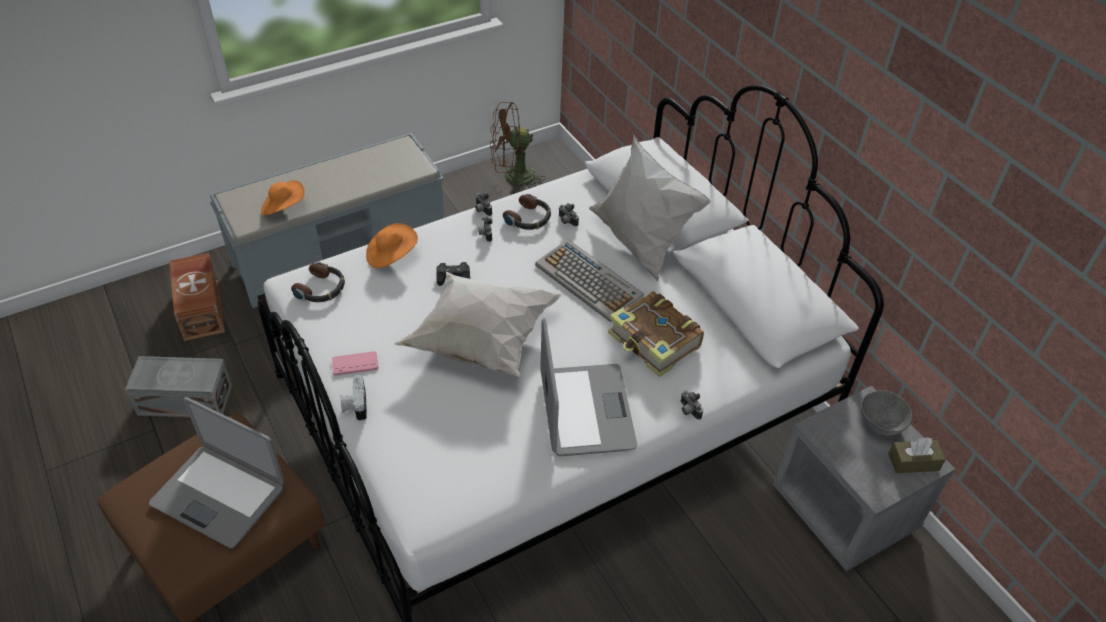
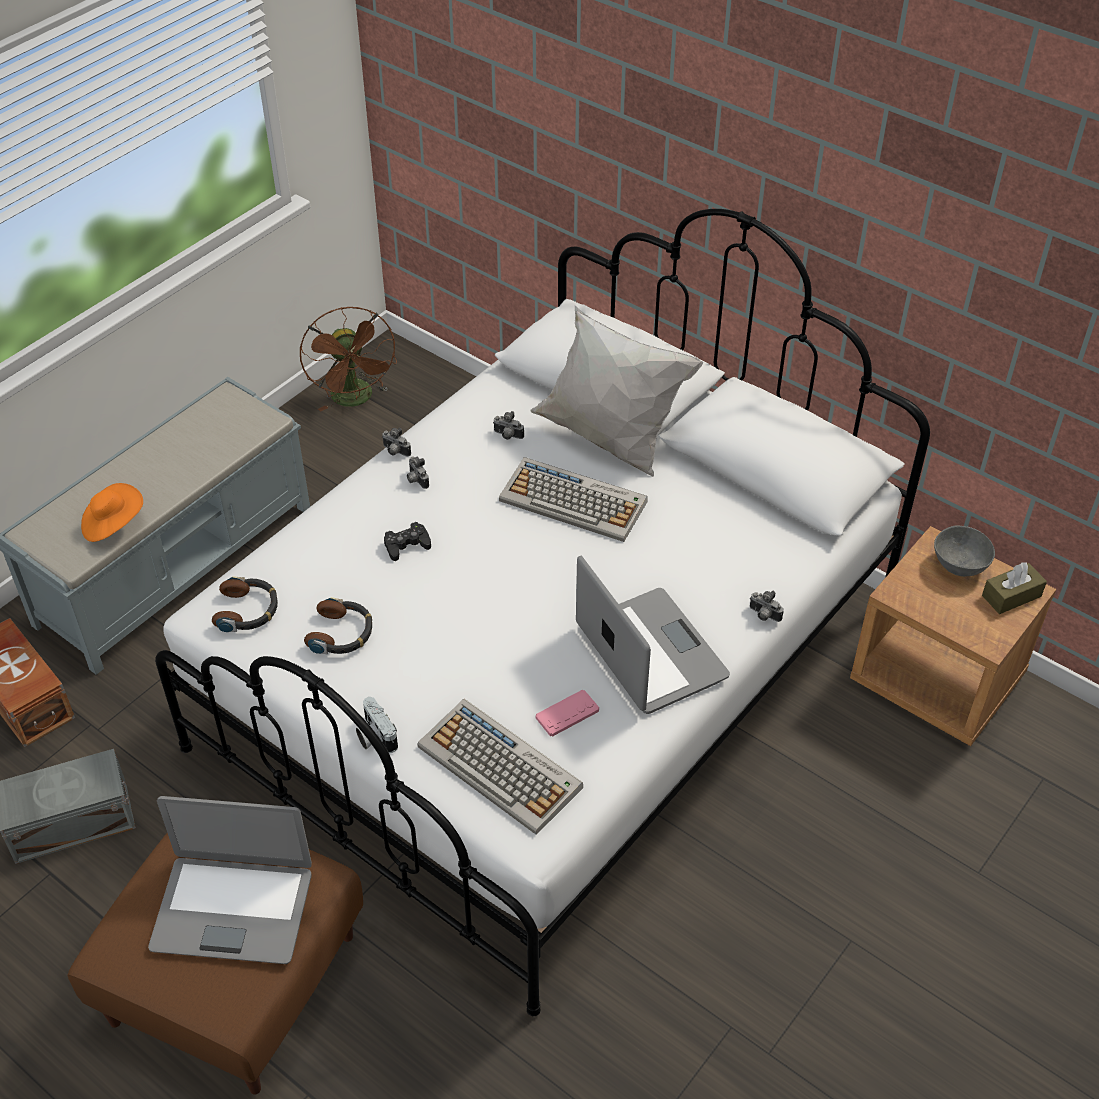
camera: 20 degrees left, 0 degrees up
pink game controller [332,351,378,376] -> pink game controller moved to [536,690,599,737]
orange hat [366,223,418,268] -> none
white pillow [394,271,562,376] -> none
brown fan [490,102,545,192] -> brown fan turned 75 degrees counterclockwise [300,307,397,412]
headphones [503,194,551,230] -> headphones moved to [304,597,372,655]
book [608,291,704,377] -> none
grey nightstand [773,386,955,571] -> brown nightstand [850,526,1056,746]
none -> keyboard [417,699,583,835]

